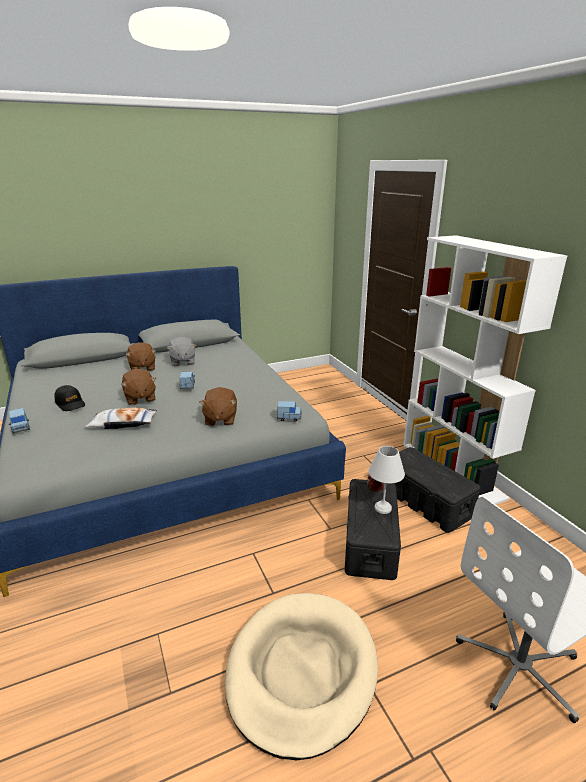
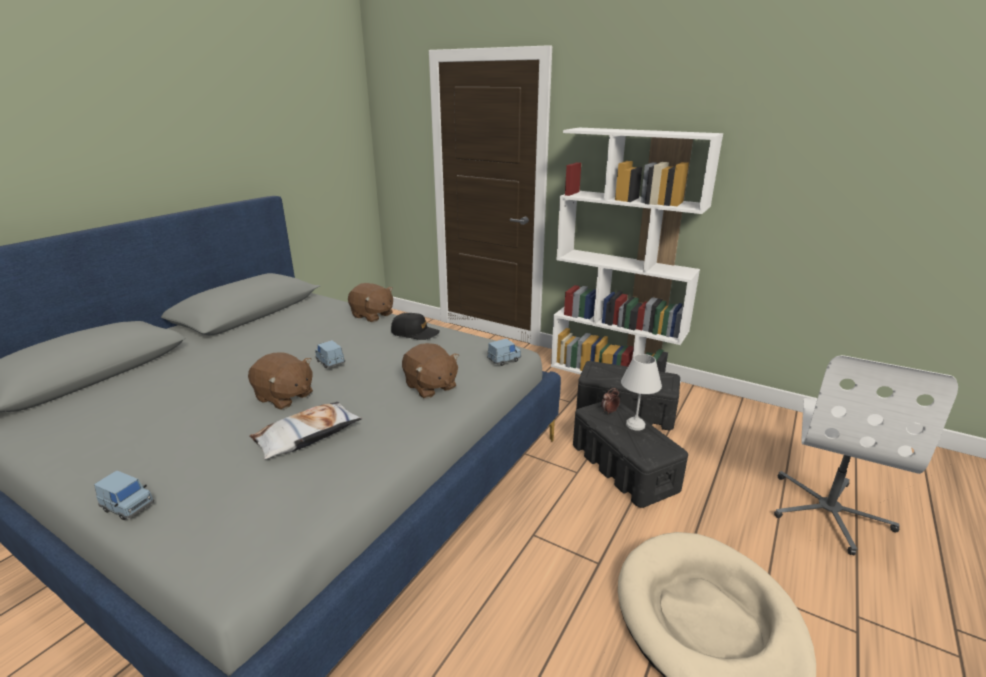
camera: 35 degrees left, 0 degrees up
black cap [54,385,85,411] -> black cap moved to [391,313,440,340]
brown plush toy [125,342,156,371] -> brown plush toy moved to [348,283,393,322]
grey plush toy [167,337,196,366] -> none

